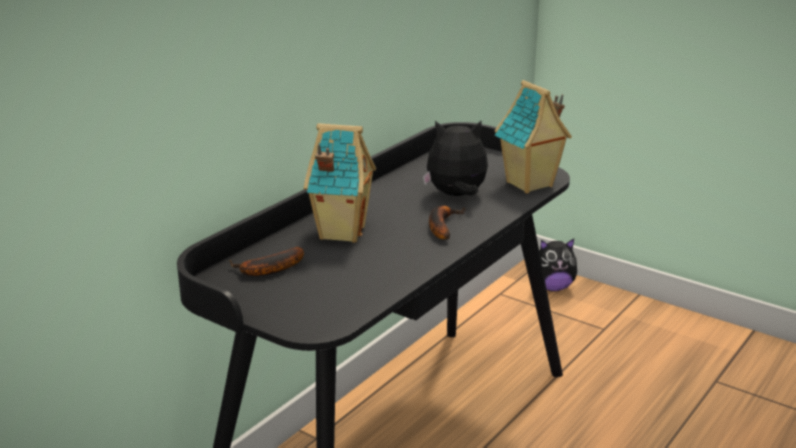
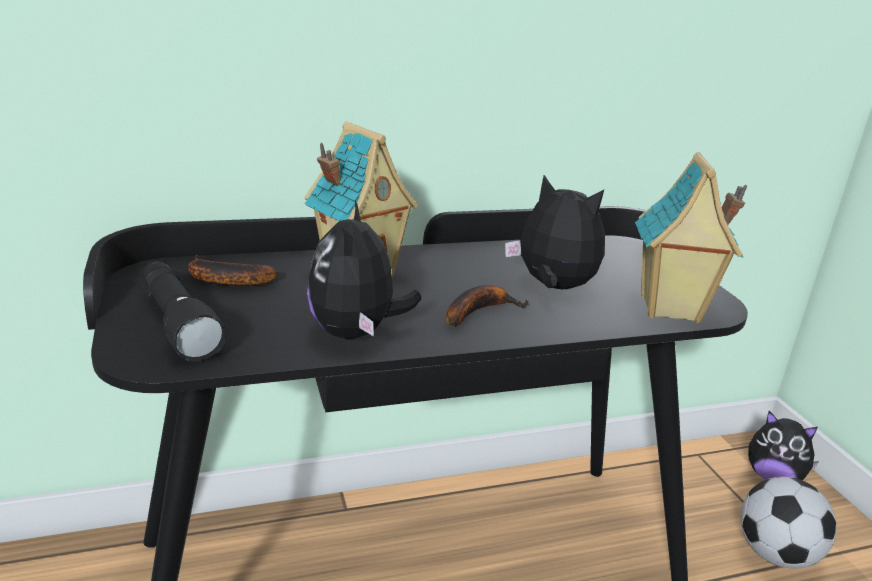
camera: 35 degrees right, 0 degrees up
none -> black flashlight [142,261,226,362]
none -> plush toy [307,201,421,339]
none -> football [740,477,837,569]

